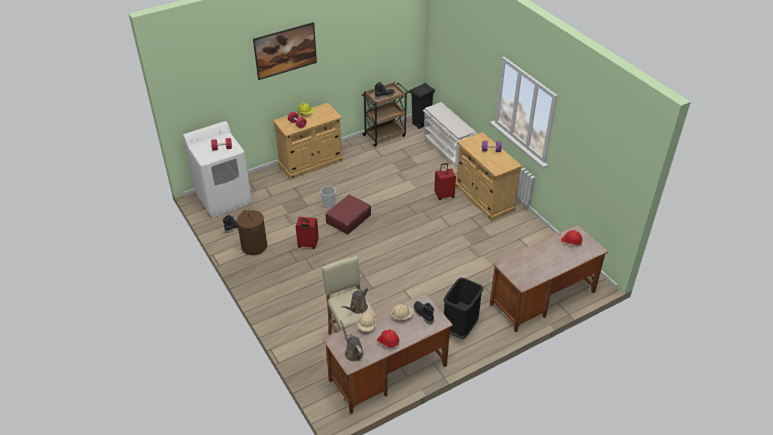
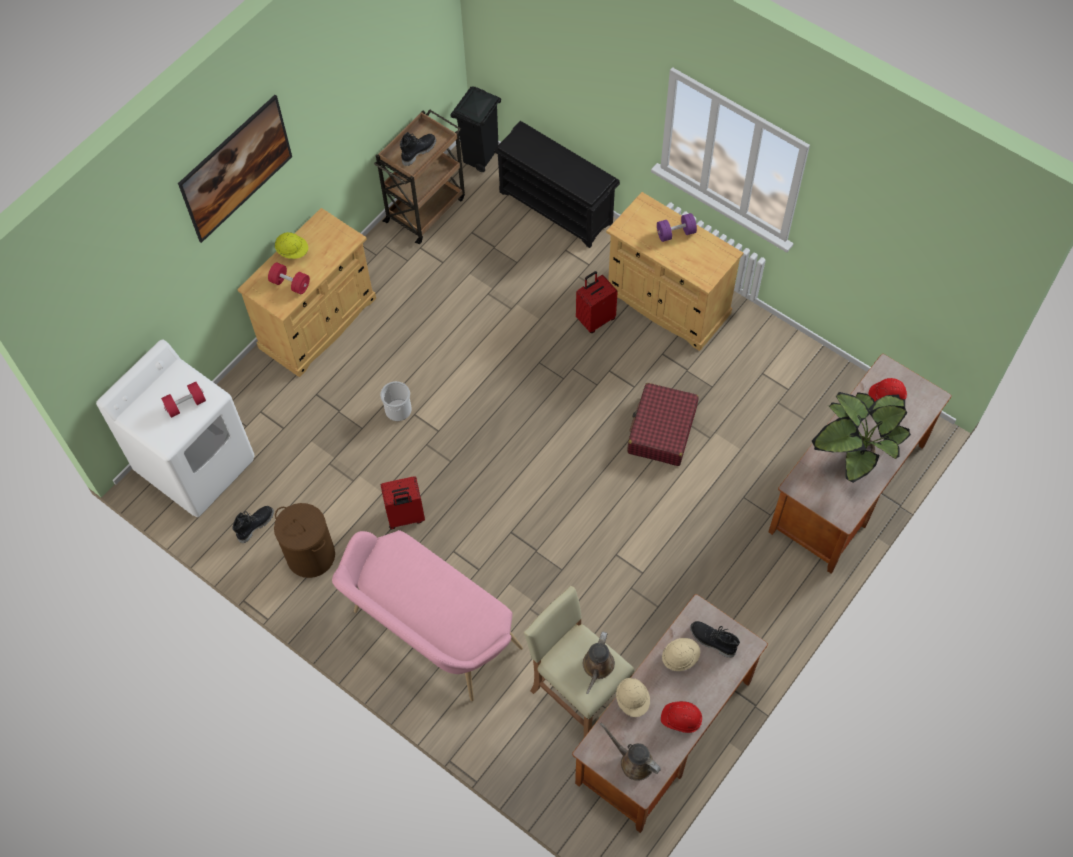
camera: 20 degrees left, 20 degrees up
red suitcase [326,195,371,234] -> red suitcase moved to [627,383,699,466]
white shoe rack [423,102,477,168] -> black shoe rack [493,121,620,248]
black trash can [444,278,483,339] -> none
none -> pink bench [332,530,523,701]
none -> potted plant [812,392,911,483]

